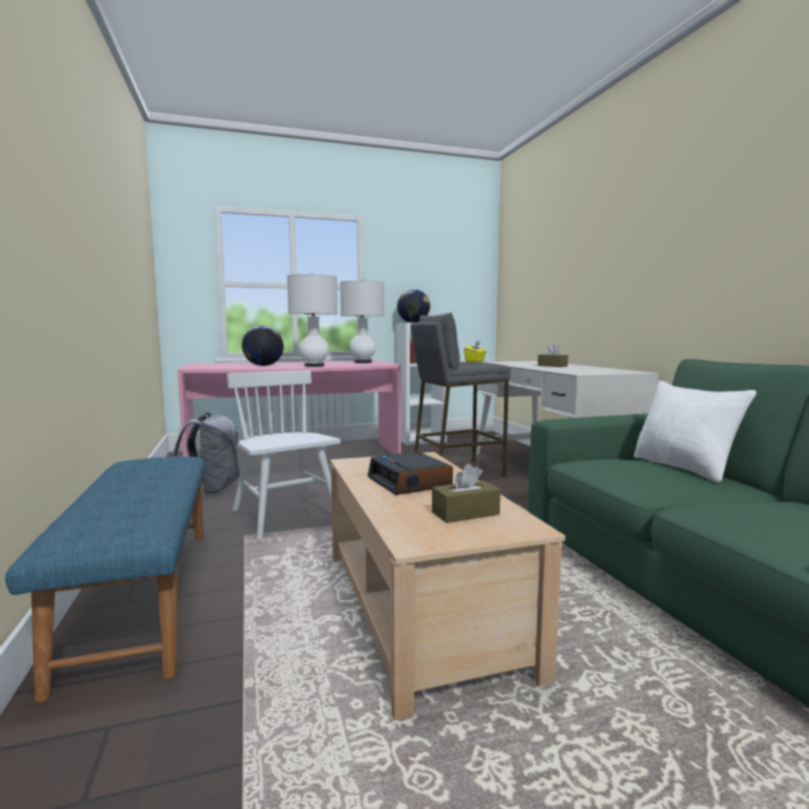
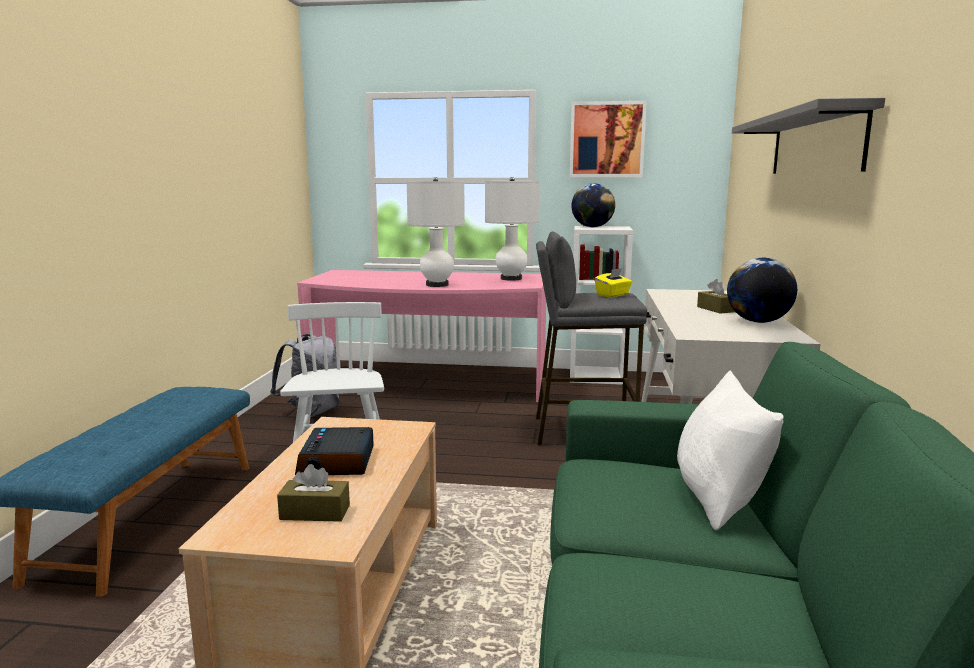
camera: 25 degrees right, 5 degrees up
globe [242,325,284,366] -> globe moved to [727,258,797,323]
none -> picture [570,101,647,177]
none -> grey shelf [732,98,885,173]

